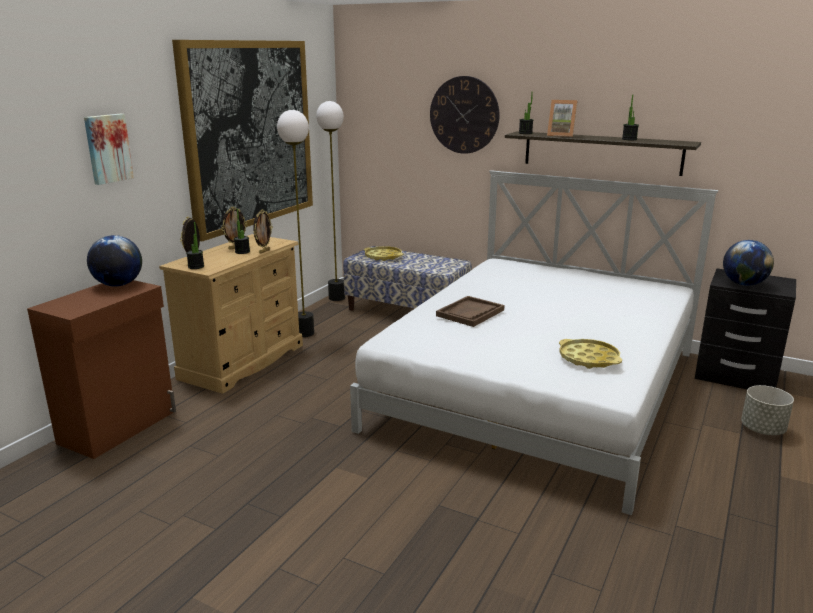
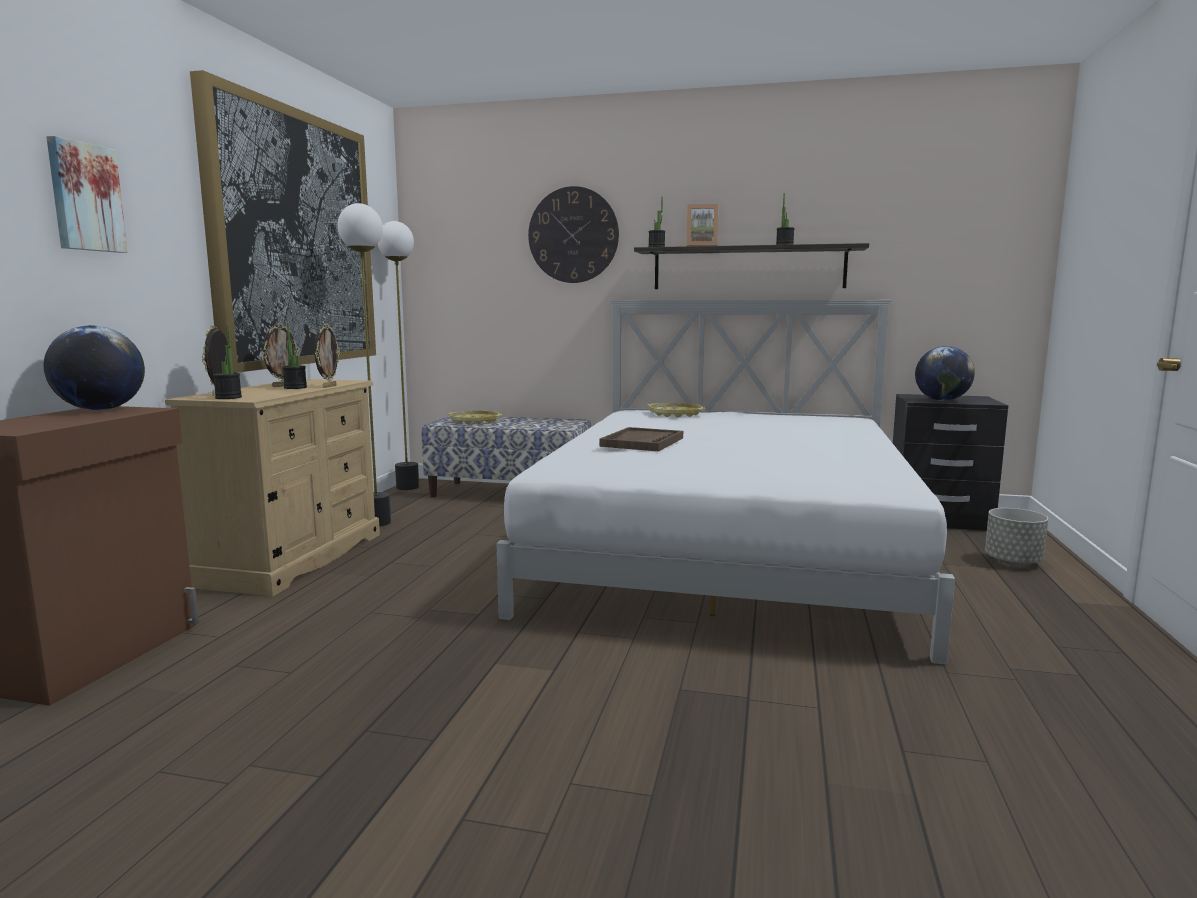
camera: 15 degrees left, 10 degrees down
yellow tray [559,339,622,369] -> yellow tray moved to [647,403,706,418]

